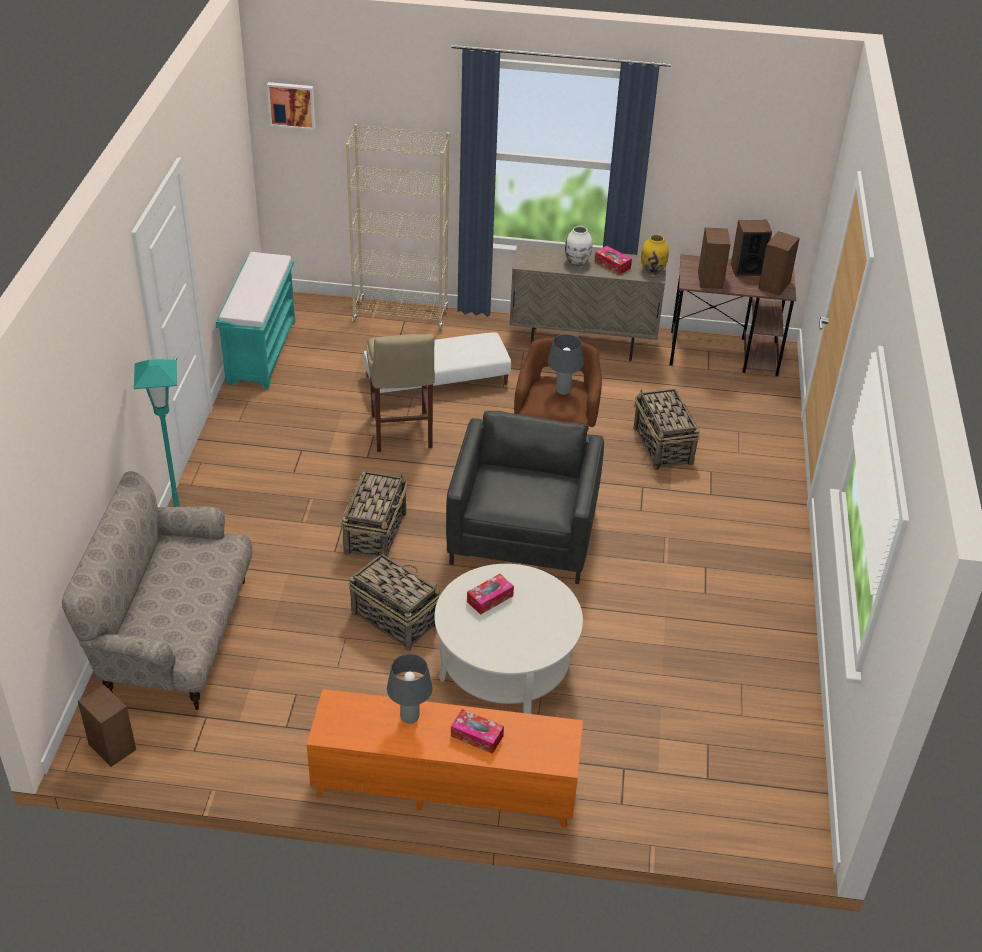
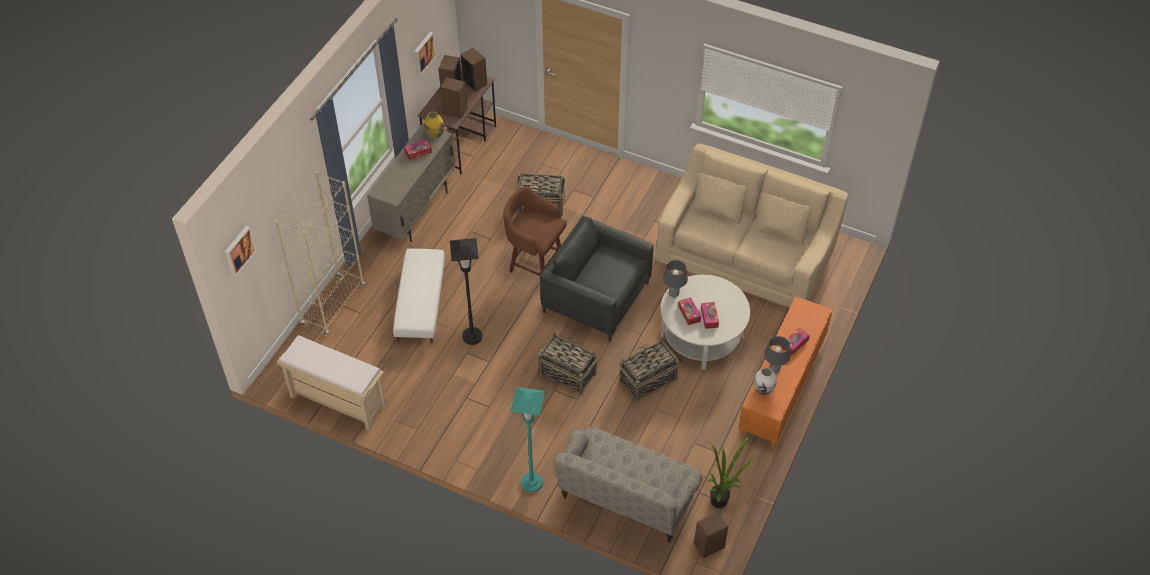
camera: 70 degrees left, 10 degrees up
turquoise bench [216,252,295,389] -> beige bench [277,335,387,431]
beige stool [366,334,435,452] -> black floor lamp [450,238,482,345]
grey table lamp [548,334,584,395] -> grey table lamp moved to [663,260,688,297]
white vase [565,226,592,266] -> white vase moved to [754,367,777,395]
none -> picture [414,32,436,76]
none -> beige sofa [656,143,848,308]
none -> tissue box [701,302,719,329]
none -> potted plant [708,435,755,508]

